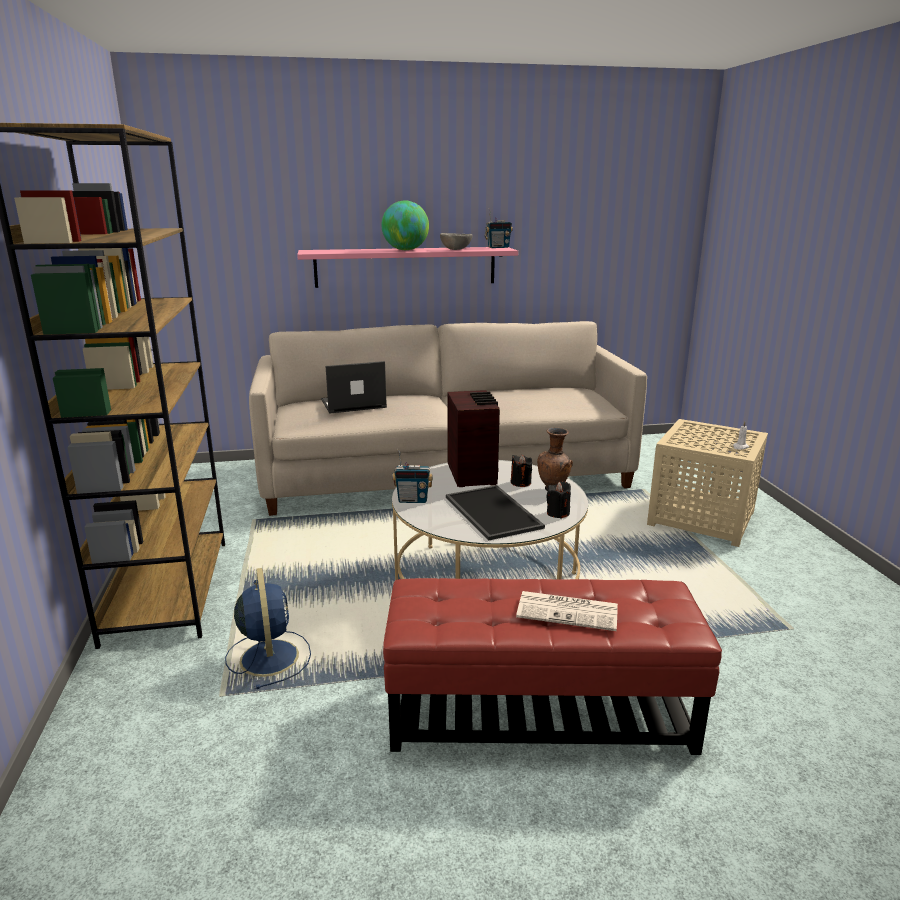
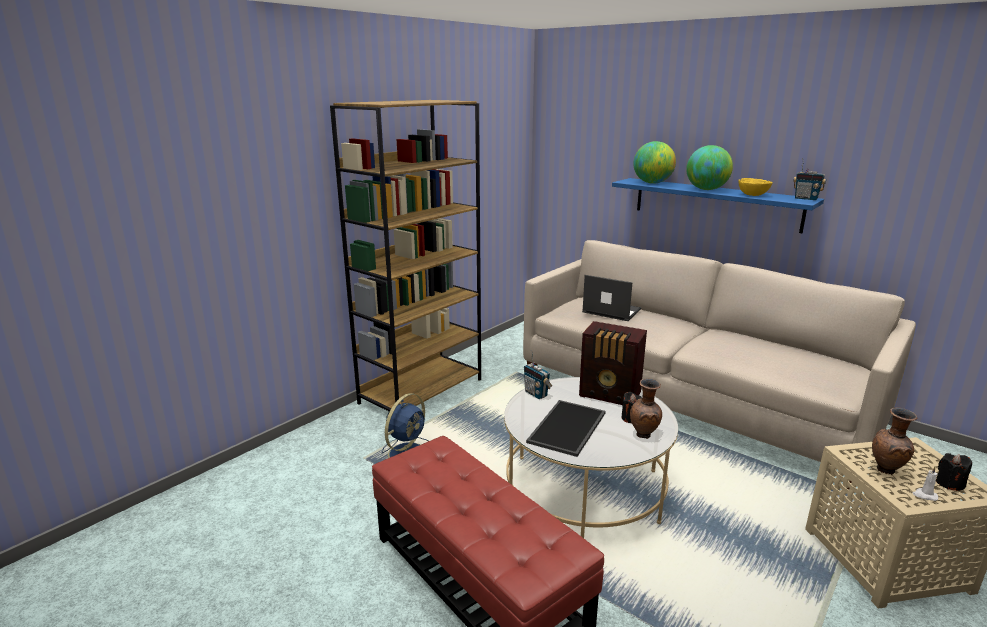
camera: 50 degrees right, 0 degrees up
pink shelf [297,247,518,288] -> blue shelf [612,178,824,233]
grey bowl [440,233,473,250] -> yellow bowl [738,178,773,196]
radio [448,390,500,487] -> radio turned 75 degrees clockwise [579,321,647,405]
newspaper [516,591,618,631] -> none
black candle [546,481,571,518] -> black candle moved to [936,453,972,491]
none -> globe [633,141,676,184]
none -> brown vase [872,407,918,475]

